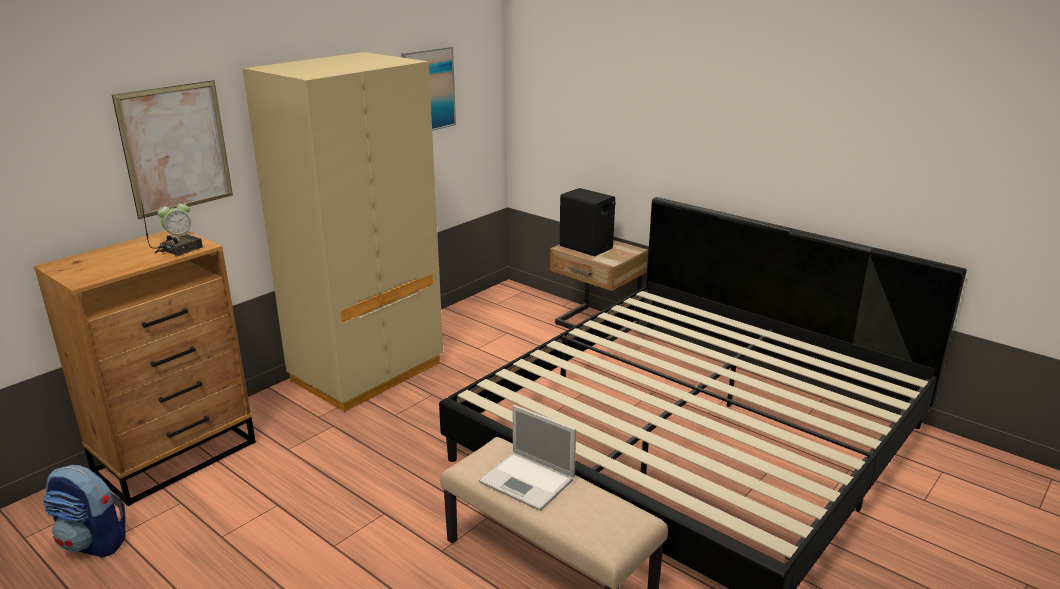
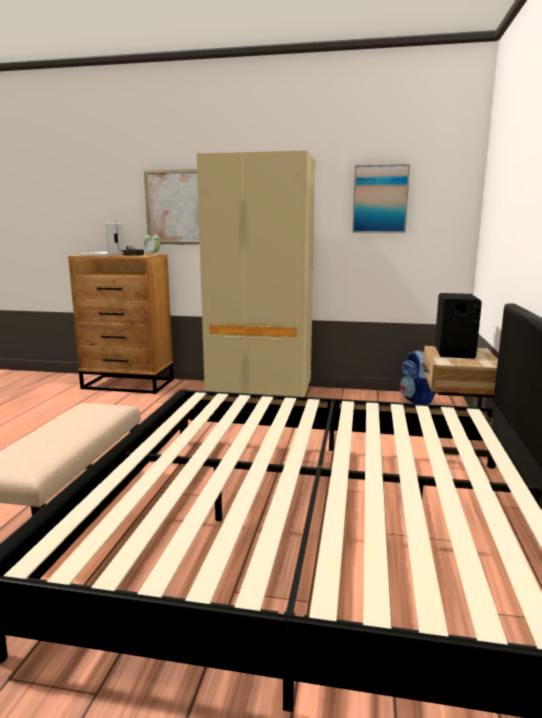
camera: 60 degrees right, 10 degrees down
backpack [43,465,125,558] -> backpack moved to [400,350,436,404]
laptop [479,405,576,511] -> laptop moved to [79,223,124,256]

